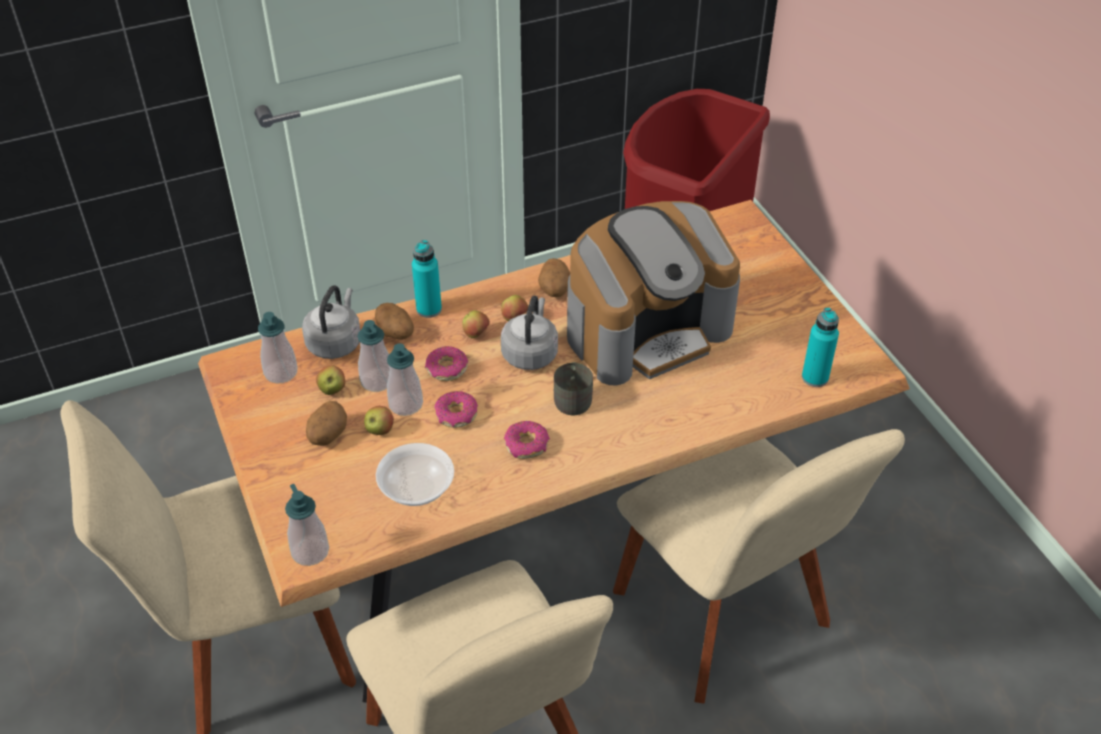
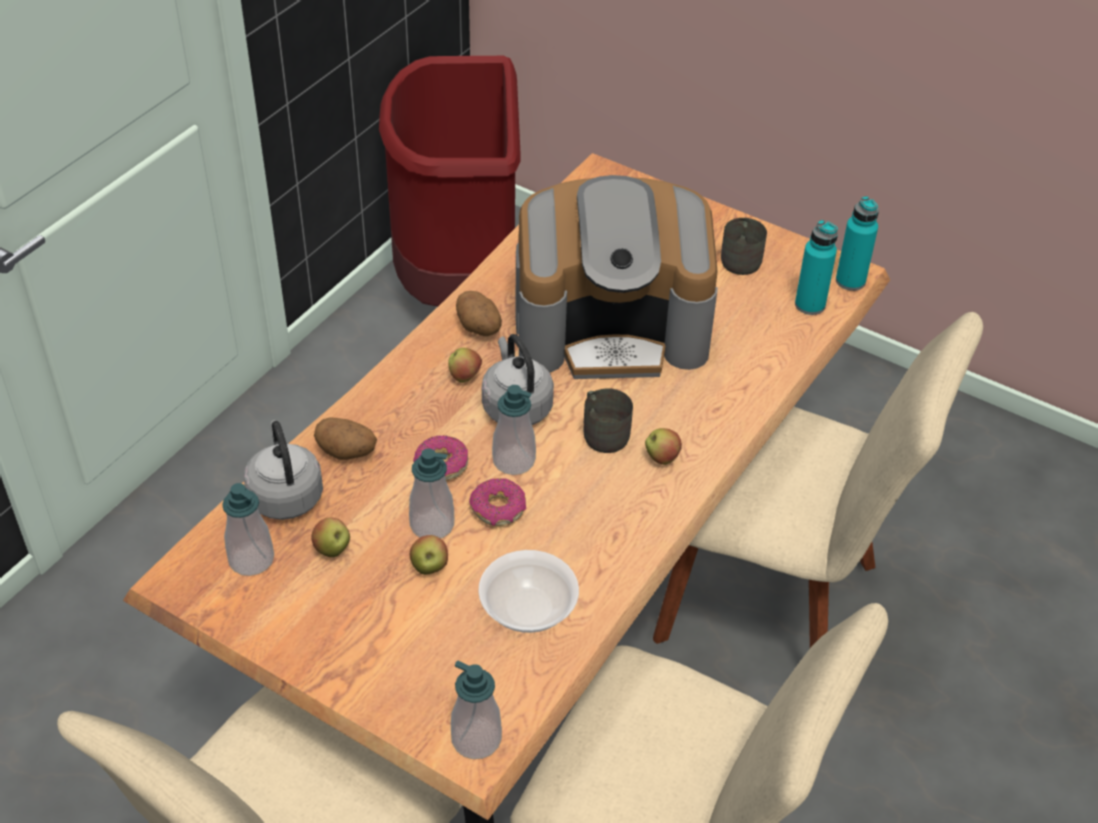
camera: 35 degrees left, 0 degrees up
potato [306,401,347,446] -> none
soap dispenser [358,320,390,392] -> soap dispenser moved to [492,385,536,475]
turquoise bottle [412,240,442,318] -> turquoise bottle moved to [836,196,879,291]
apple [462,310,490,338] -> apple moved to [645,428,682,465]
donut [504,421,550,459] -> none
coffee machine [567,201,740,386] -> coffee machine turned 60 degrees clockwise [515,175,718,379]
none -> grey mug [721,218,767,275]

